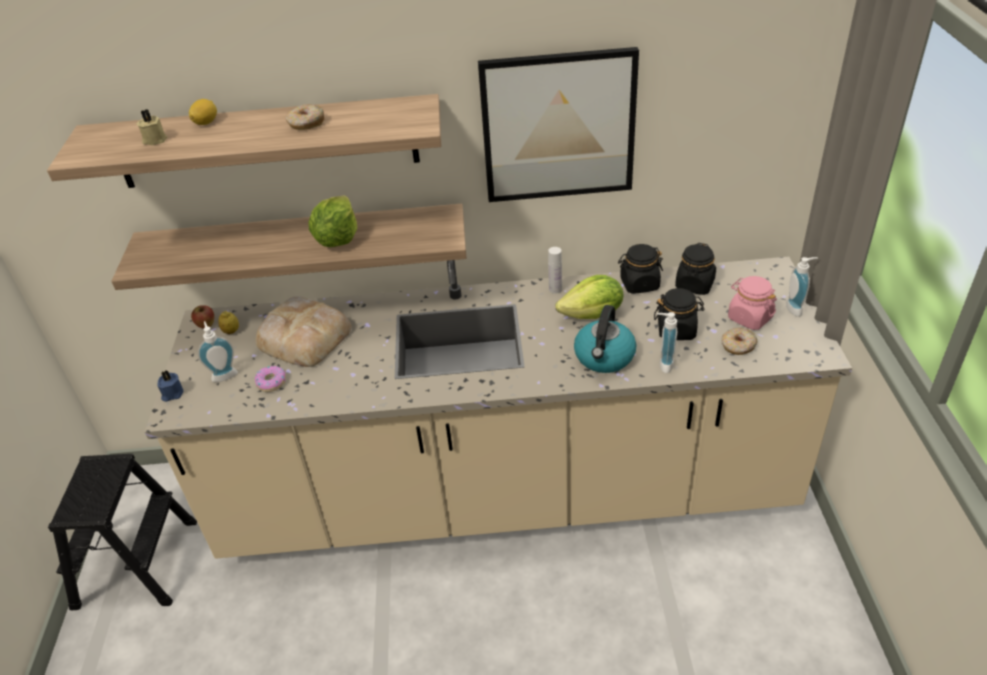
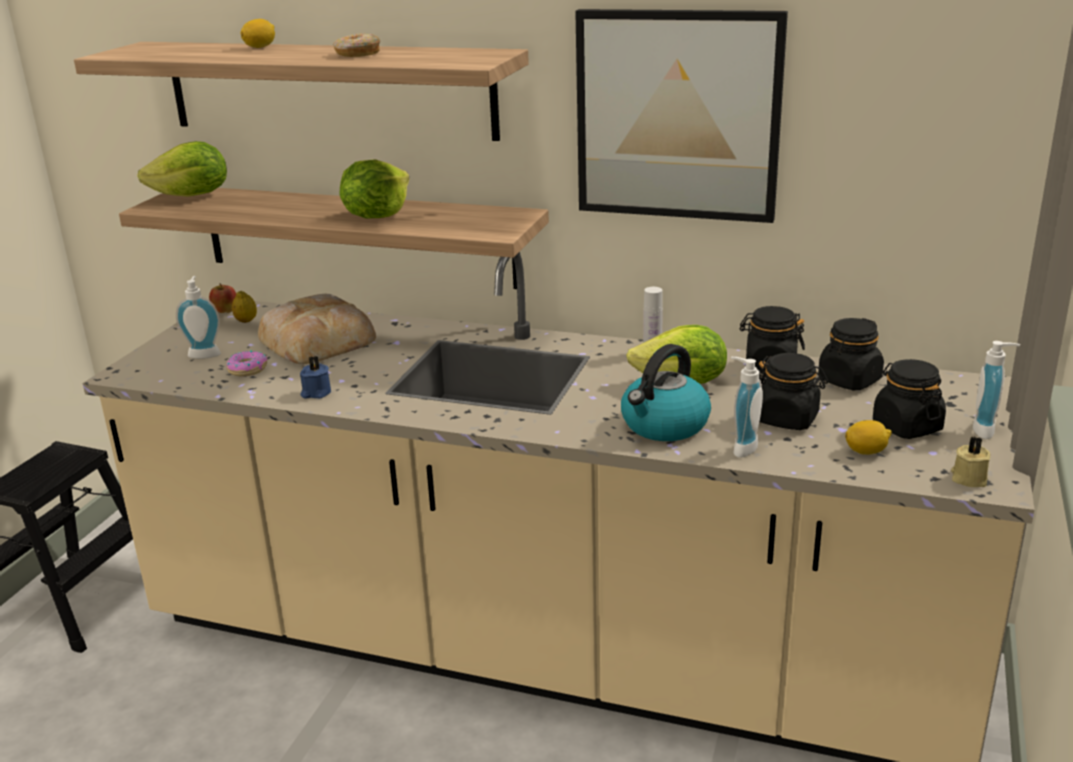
camera: 20 degrees right, 15 degrees down
beige candle [136,109,167,145] -> beige candle moved to [951,436,990,487]
blue candle [158,370,183,402] -> blue candle moved to [300,356,331,399]
donut [722,328,757,355] -> lemon [845,420,892,455]
pink jar [728,276,777,330] -> black jar [873,359,946,439]
none -> lettuce [137,141,227,197]

